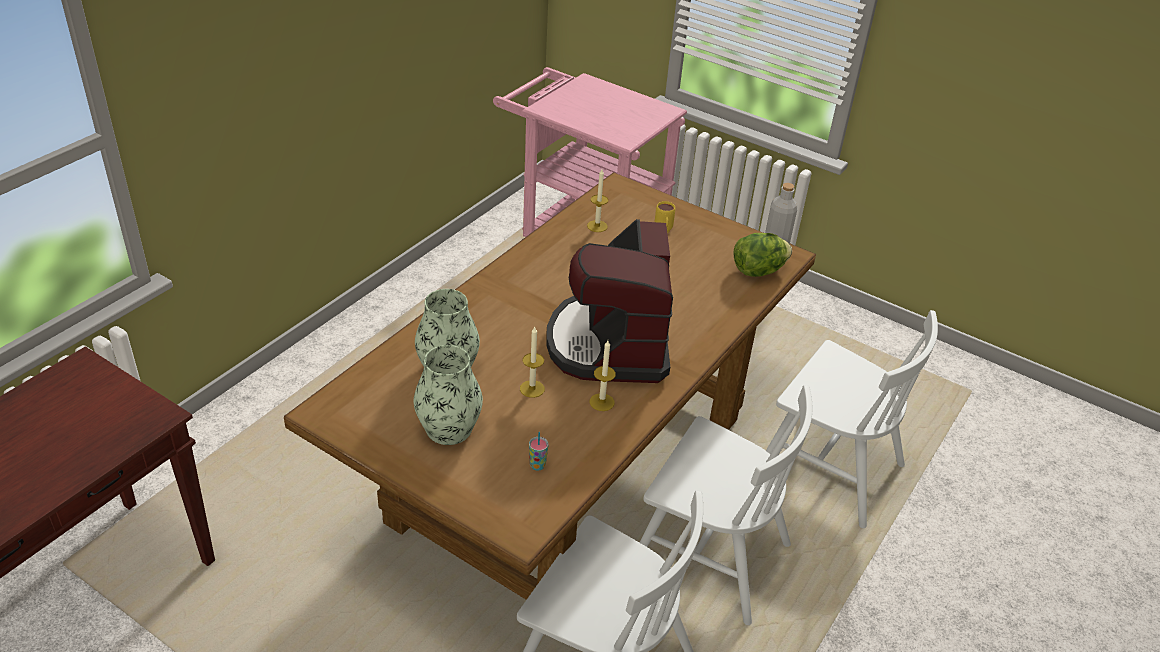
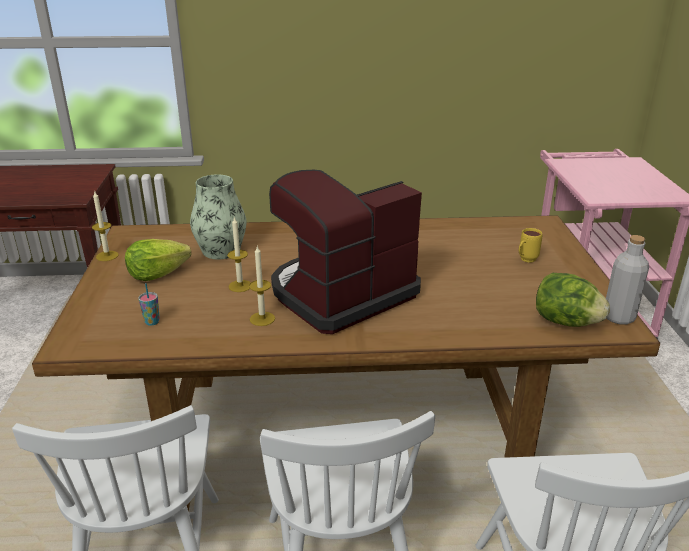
camera: 55 degrees right, 10 degrees down
vase [414,345,483,445] -> lettuce [125,239,191,281]
candle [587,169,608,232] -> candle moved to [92,190,119,261]

